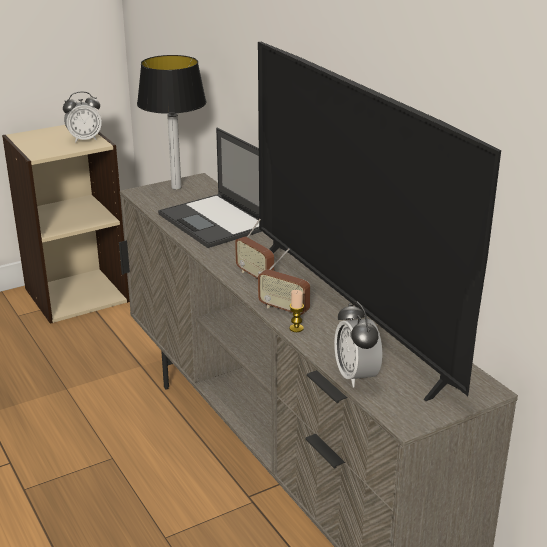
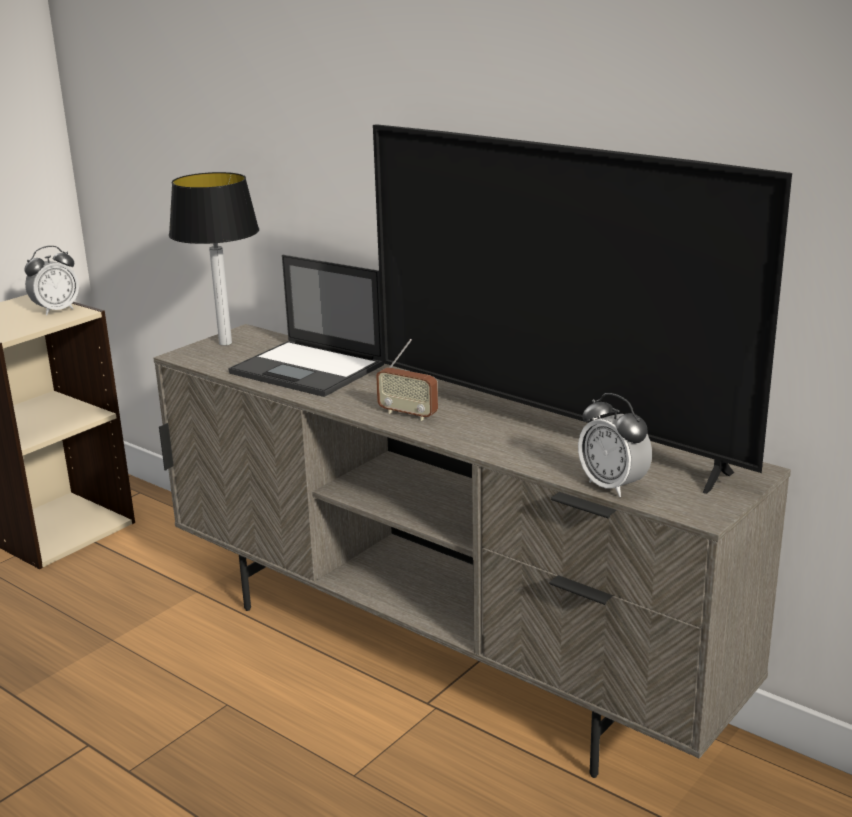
camera: 20 degrees left, 5 degrees down
radio [258,248,310,315] -> none
candle [290,290,304,332] -> none

